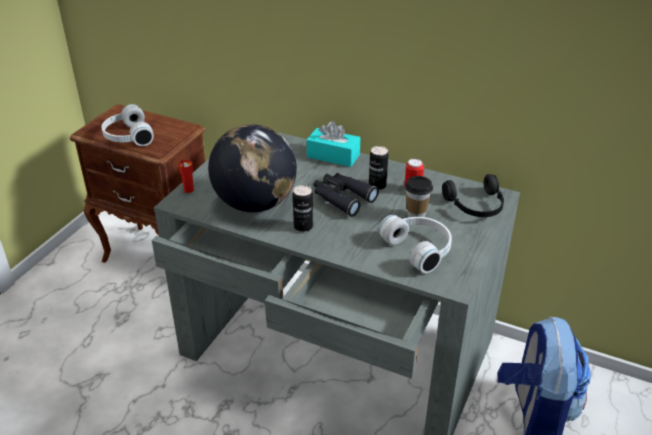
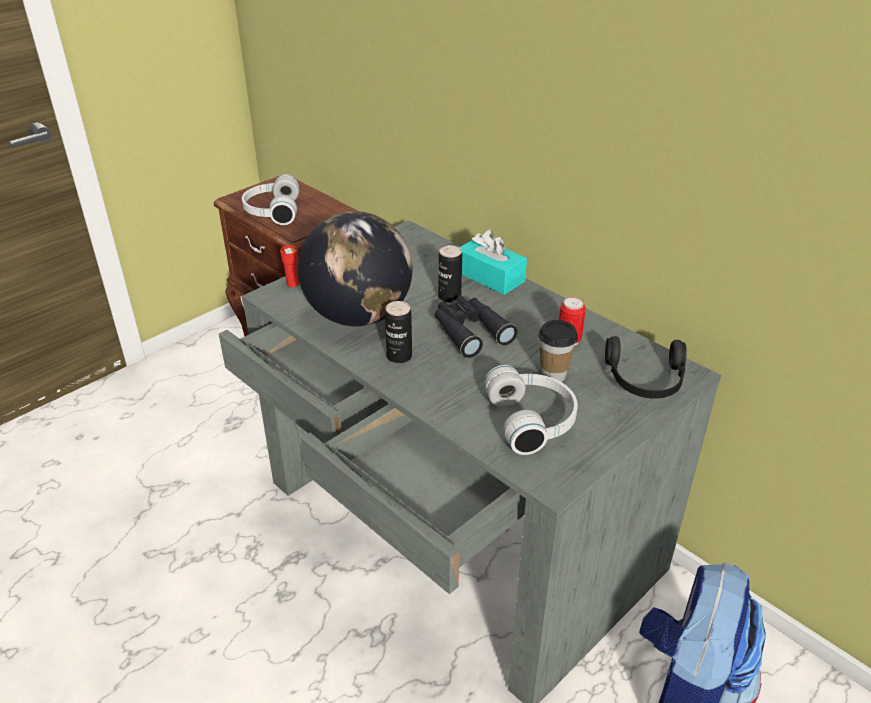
camera: 20 degrees right, 0 degrees up
can [369,146,388,190] -> can moved to [438,245,462,303]

